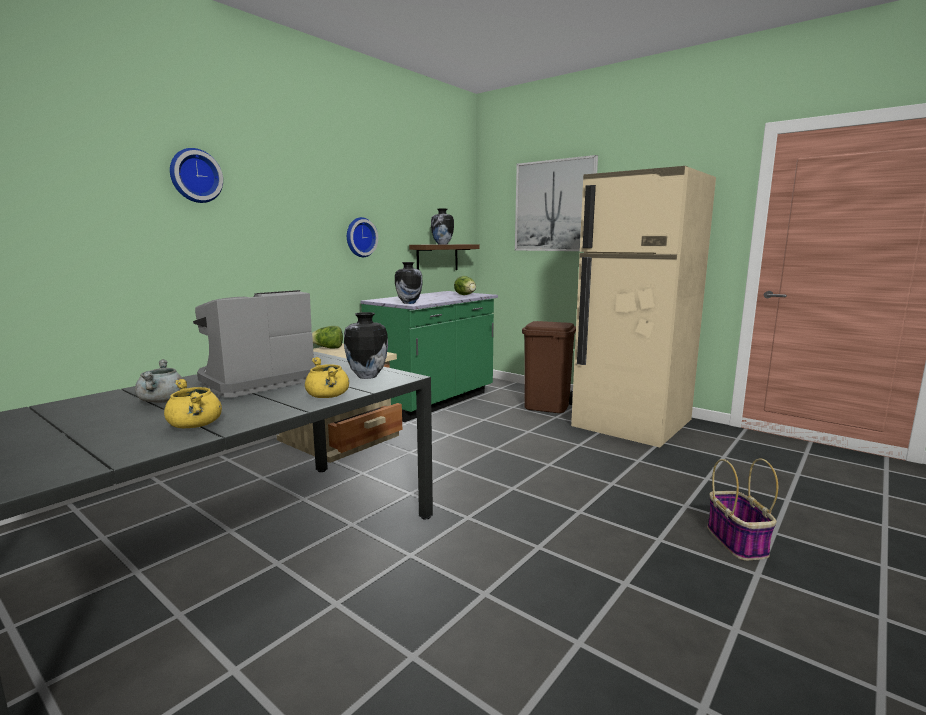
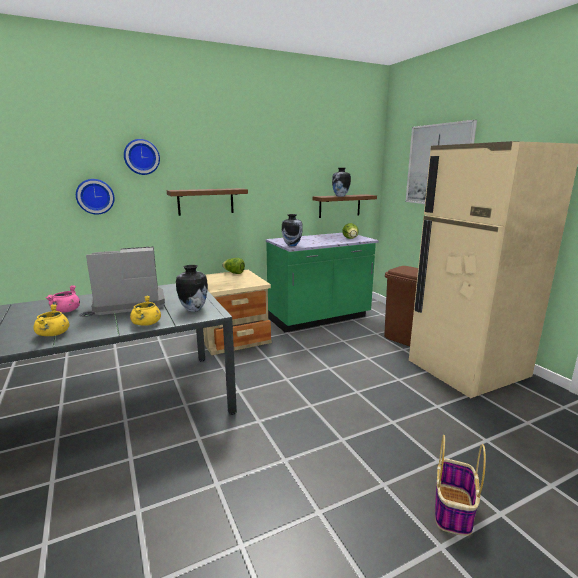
camera: 25 degrees right, 5 degrees up
grey cooking pot [135,359,182,402] -> pink cooking pot [46,285,80,312]
wall clock [347,217,378,257] -> wall clock moved to [76,179,115,215]
none -> brown shelf [167,188,248,216]

